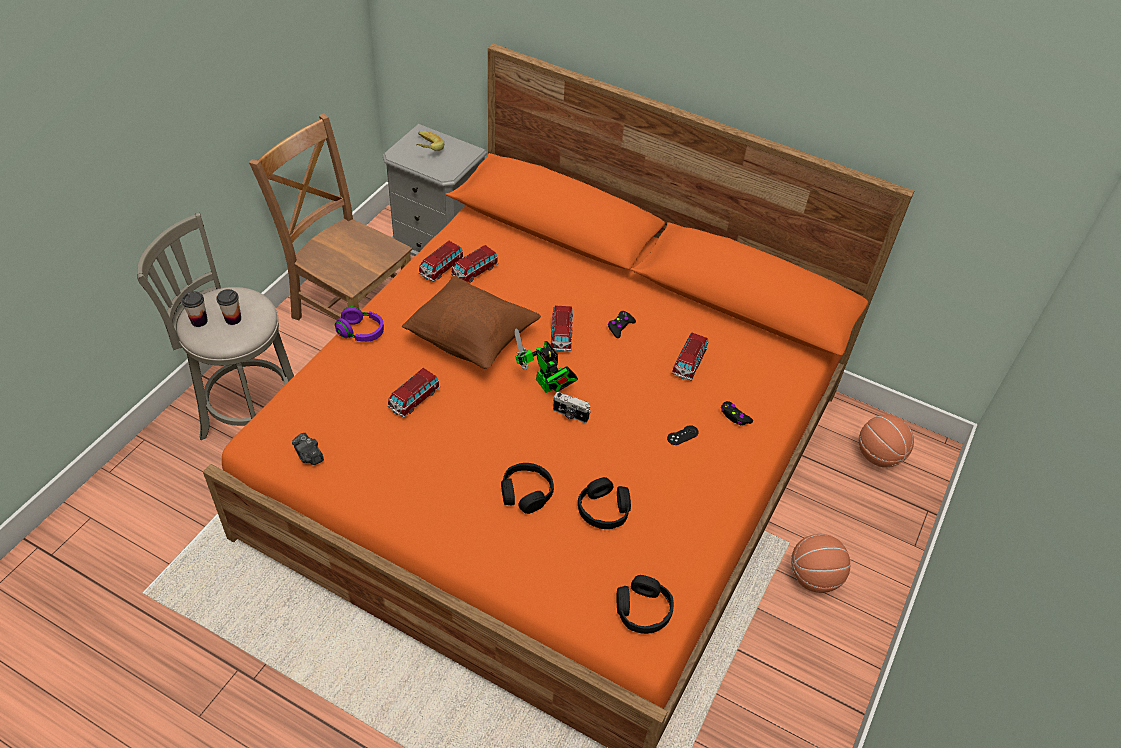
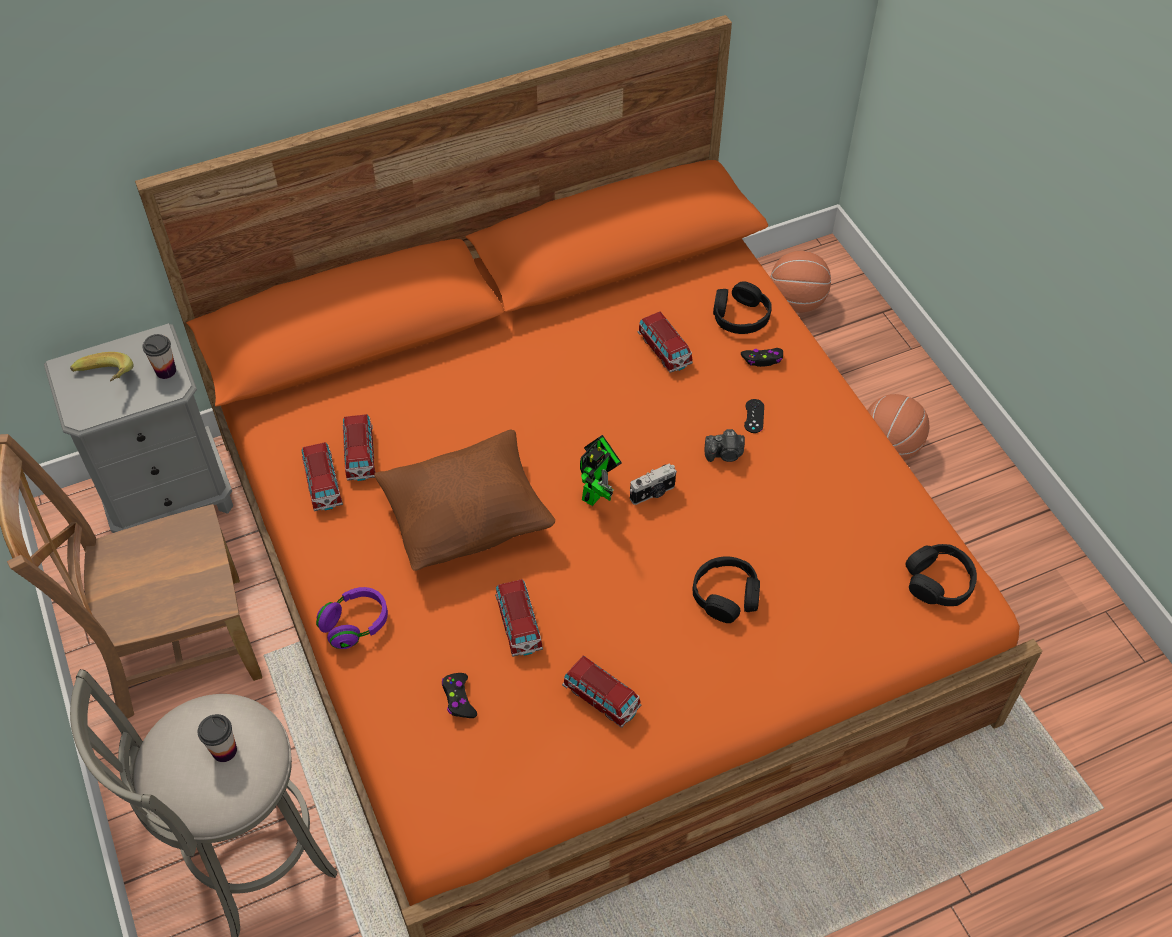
camera: 50 degrees left, 5 degrees up
cup [182,291,208,327] -> cup moved to [142,334,176,379]
camera [292,433,324,465] -> camera moved to [705,429,745,462]
toy robot [514,328,578,393] -> toy robot turned 60 degrees counterclockwise [580,435,622,506]
toy car [551,305,573,352] -> toy car moved to [562,655,641,728]
black headphones [578,477,631,529] -> black headphones moved to [713,281,772,334]
black game controller [608,311,636,338] -> black game controller moved to [442,673,477,718]

